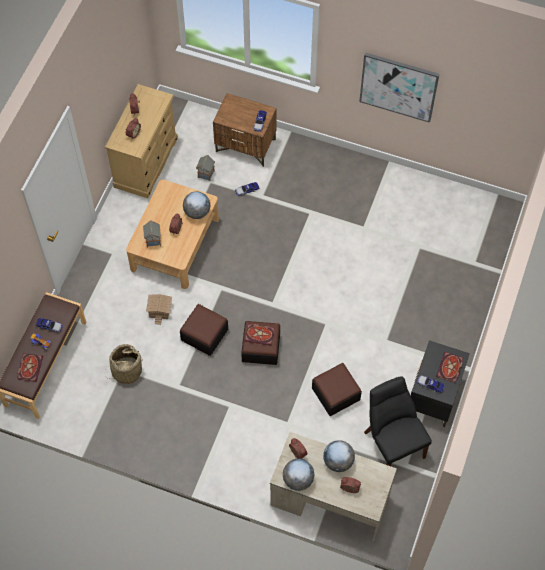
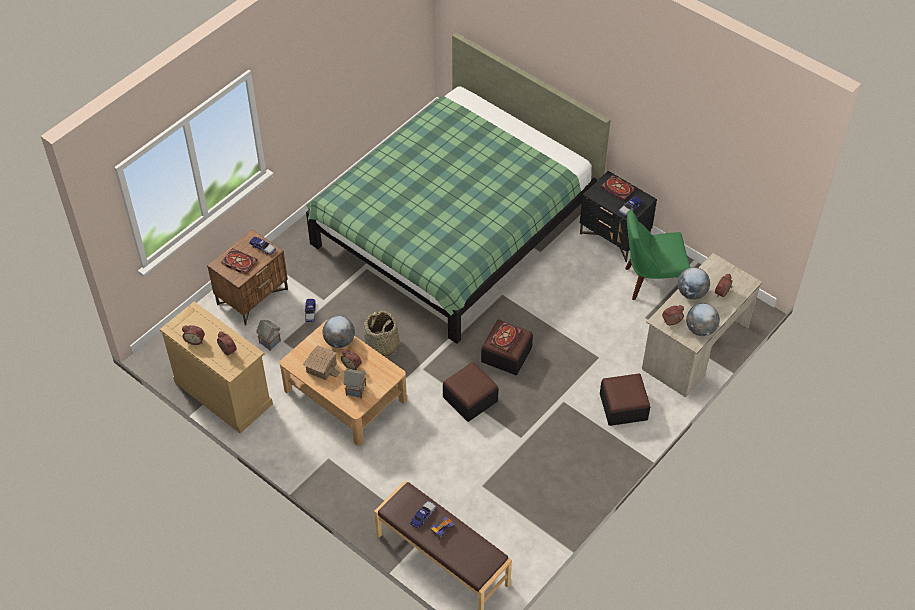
camera: 70 degrees left, 10 degrees down
book [17,353,43,382] -> book moved to [221,248,257,274]
basket [108,344,142,384] -> basket moved to [363,310,399,356]
toy house [146,294,172,325] -> toy house moved to [303,345,340,380]
ottoman [312,363,362,416] -> ottoman moved to [600,373,650,426]
picture [359,53,439,123] -> none
black chair [364,376,432,466] -> green chair [625,210,690,300]
none -> green bed [306,33,611,344]

